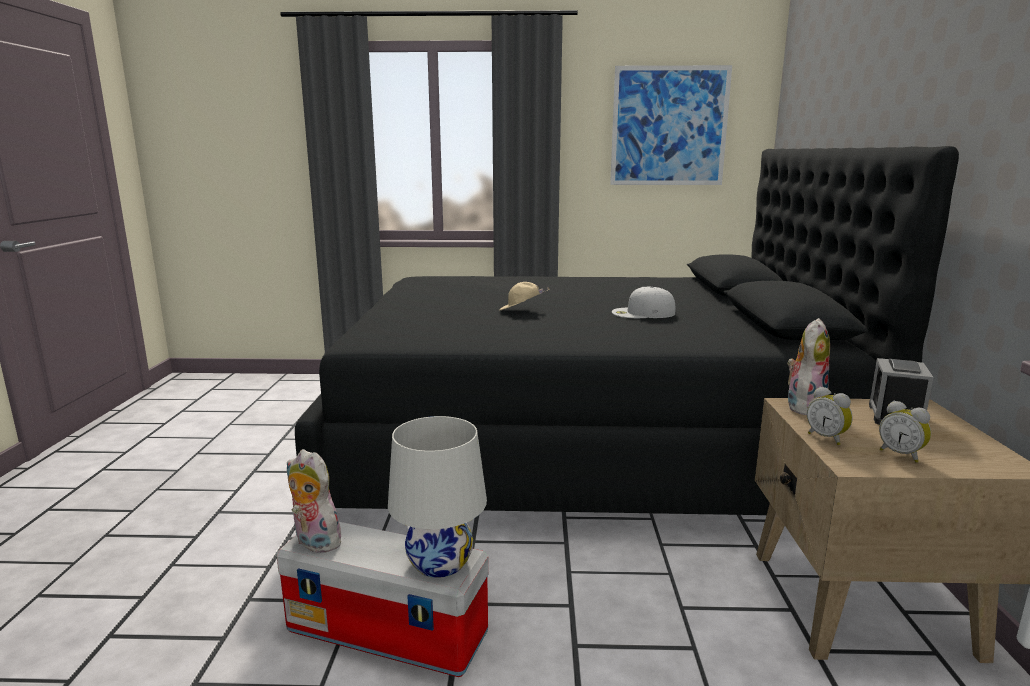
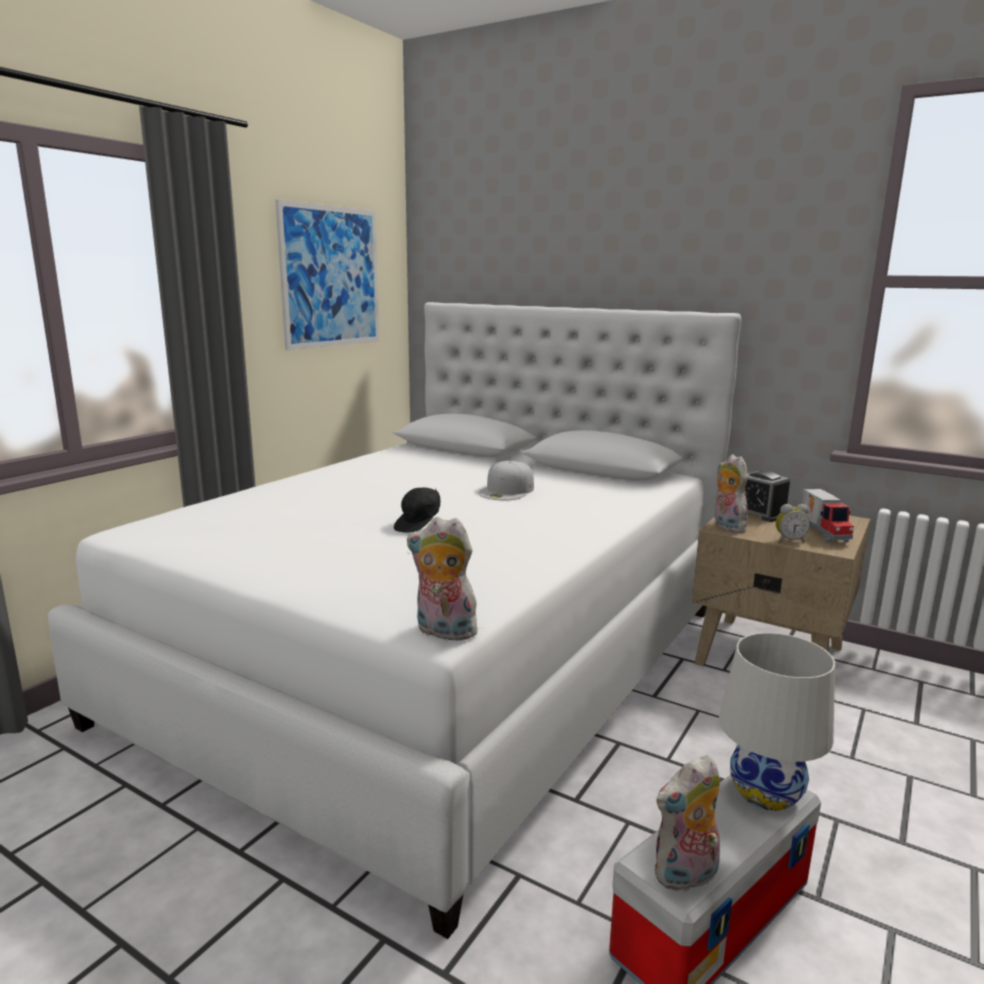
camera: 60 degrees left, 0 degrees up
black bed [295,146,959,515] -> white bed [48,302,741,939]
beige cap [500,282,549,310] -> black cap [394,487,440,533]
alarm clock [879,401,931,463] -> toy truck [803,489,854,543]
none -> plush toy [407,517,478,641]

